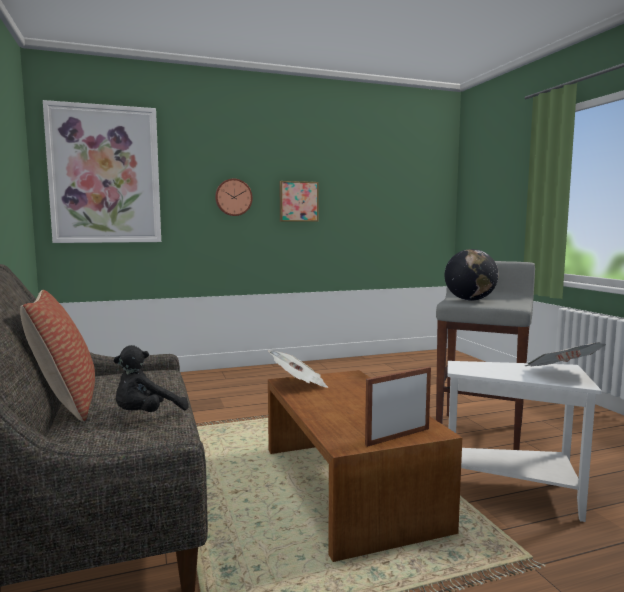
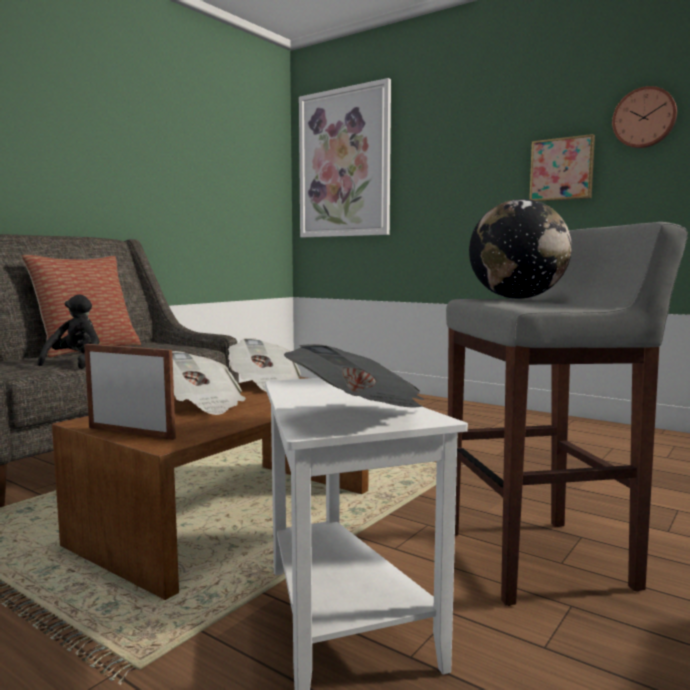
camera: 55 degrees right, 0 degrees up
black plush toy [113,345,189,412] -> black plush toy turned 90 degrees clockwise [37,294,100,369]
wall clock [215,179,253,216] -> wall clock moved to [612,86,677,148]
none -> newspaper [172,351,246,415]

